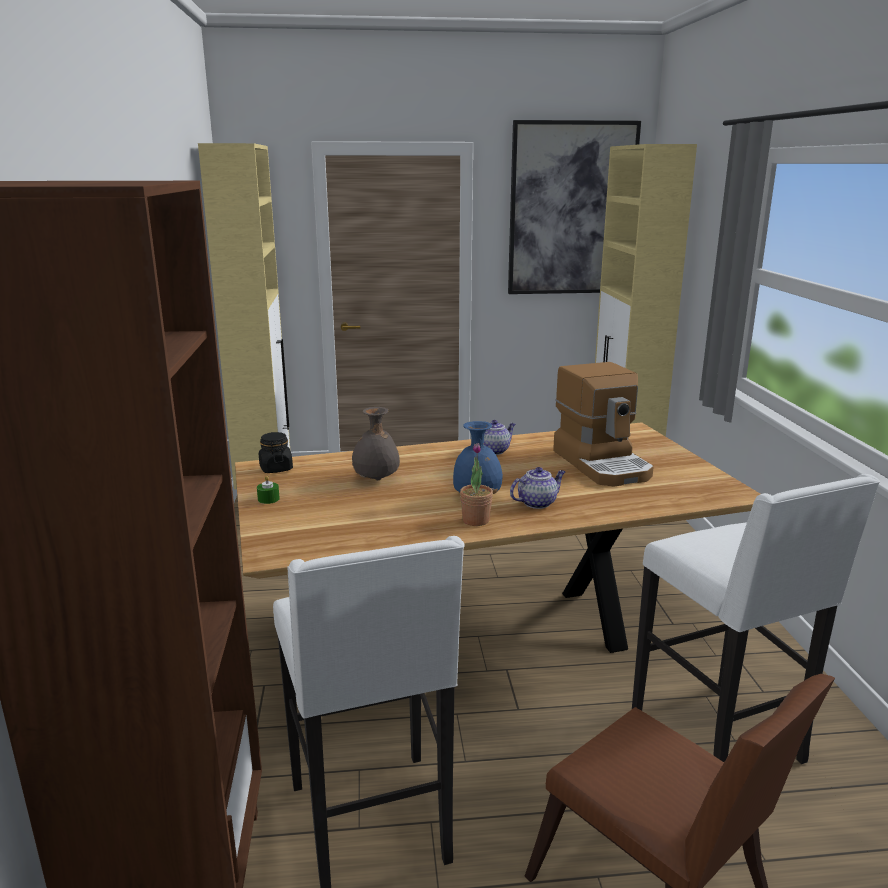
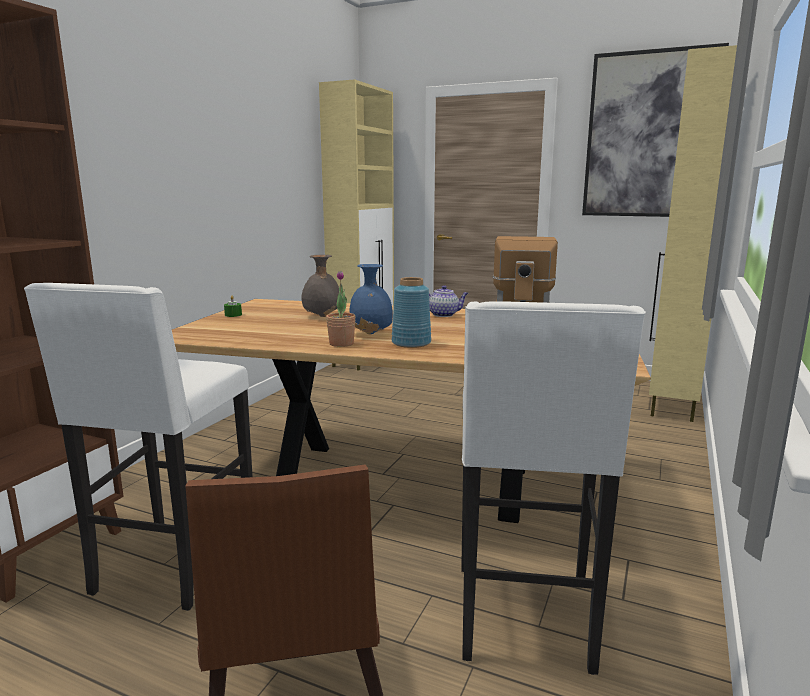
camera: 30 degrees right, 5 degrees down
black jar [259,432,293,473] -> none
teapot [510,467,565,509] -> blue vase [392,277,431,348]

